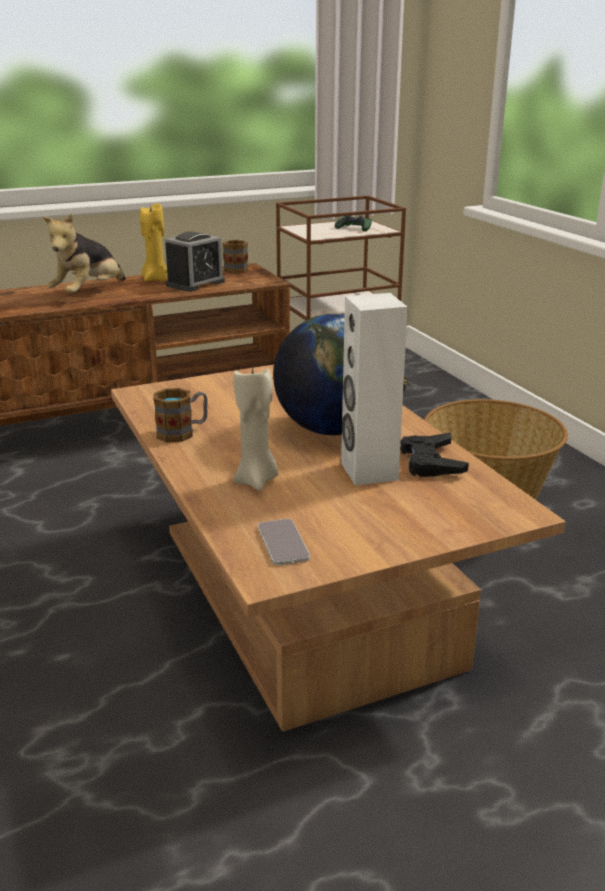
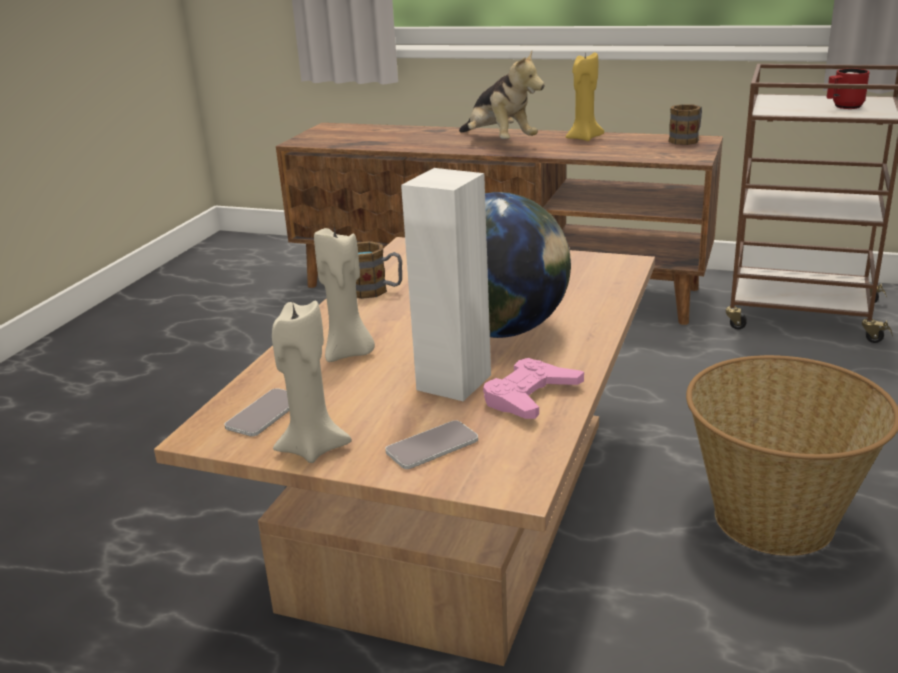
camera: 45 degrees right, 0 degrees up
plush toy [43,213,126,293] -> plush toy turned 105 degrees counterclockwise [459,51,545,139]
alarm clock [165,231,225,292] -> none
green game controller [335,215,372,232] -> red mug [827,68,869,109]
black game controller [400,433,469,477] -> pink game controller [483,358,584,419]
none -> beige candle [272,300,352,463]
none -> phone [385,420,478,469]

